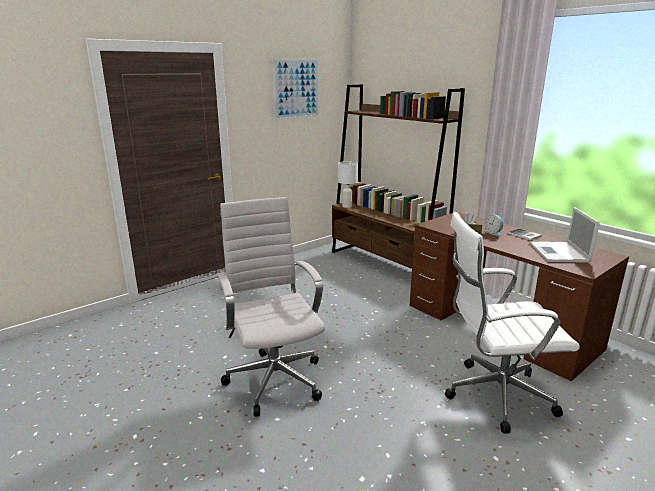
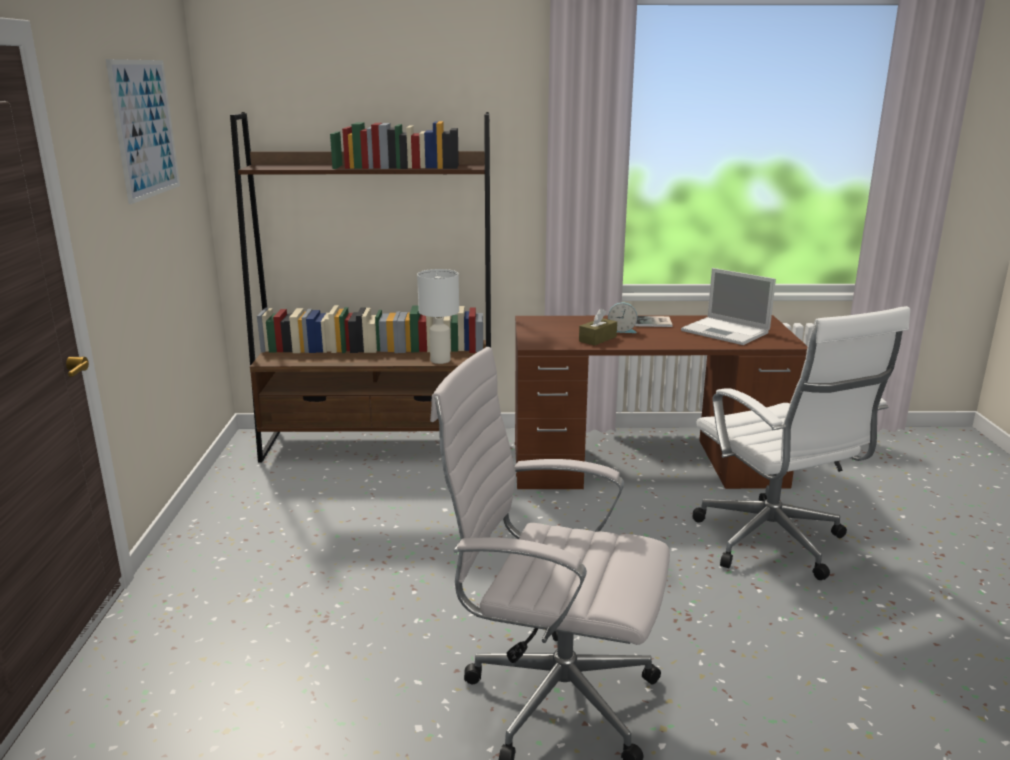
camera: 50 degrees left, 0 degrees up
white table lamp [338,161,358,208] -> white table lamp moved to [417,269,459,364]
white office chair [445,212,580,434] -> white office chair turned 60 degrees counterclockwise [693,306,910,580]

